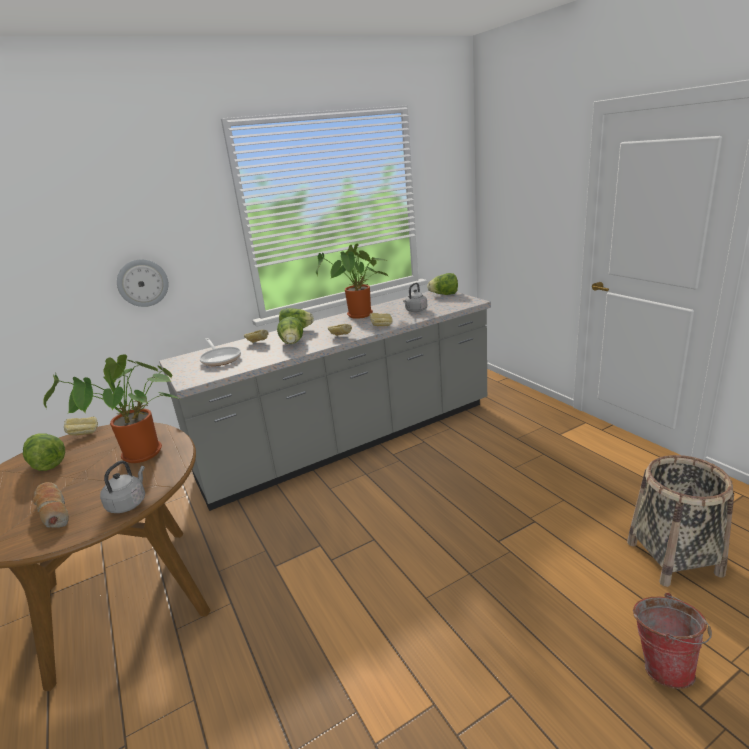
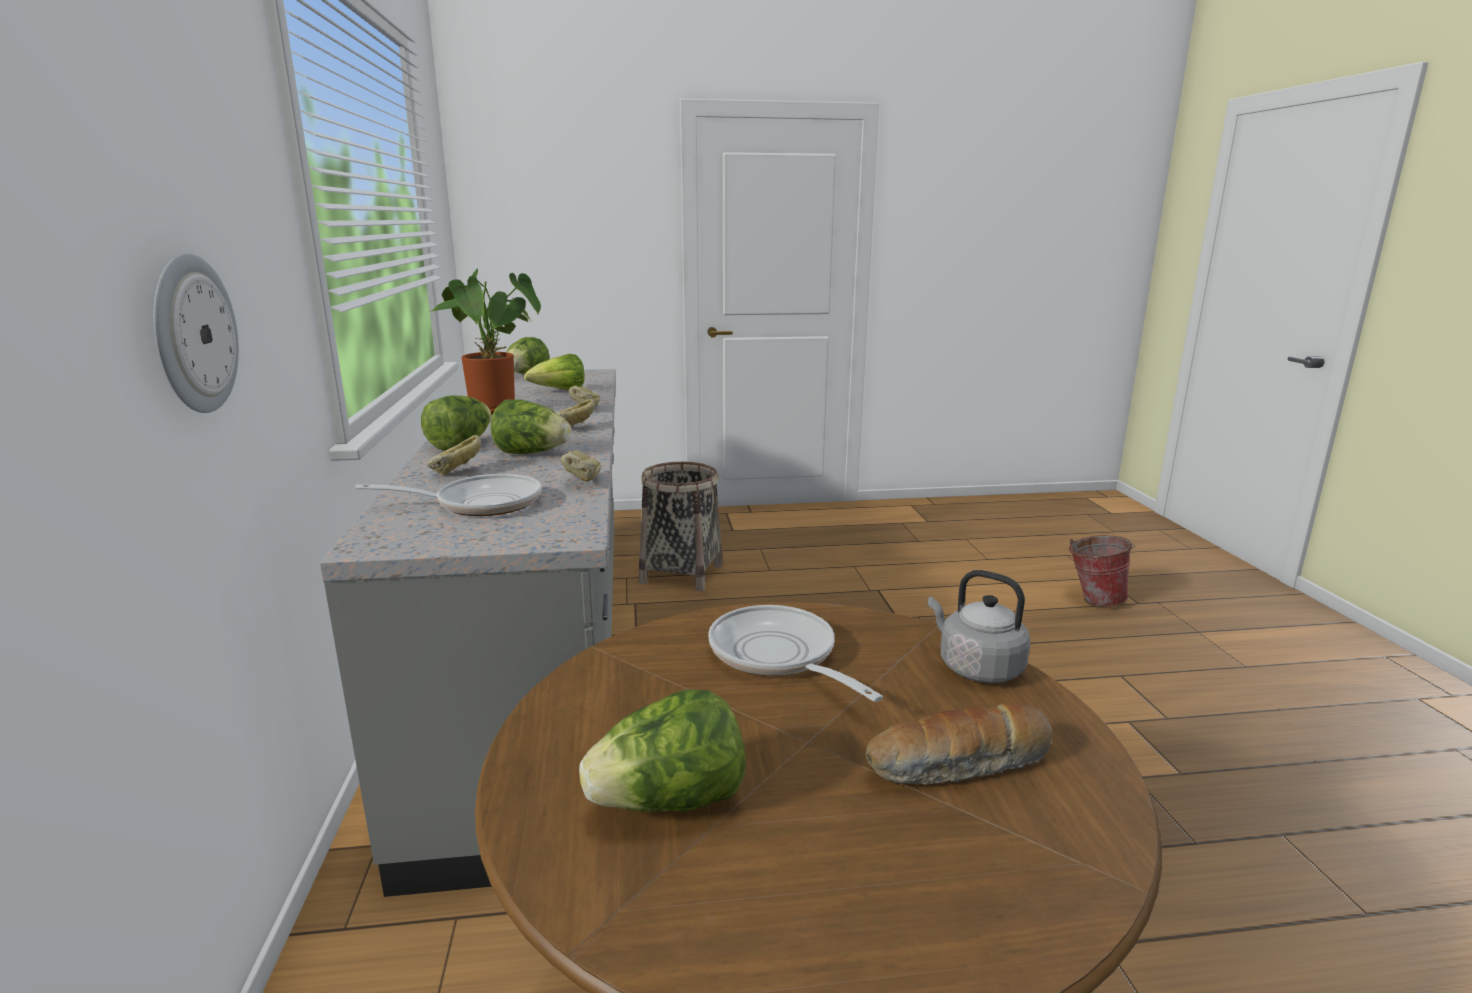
camera: 70 degrees left, 5 degrees down
potted plant [44,354,180,463] -> frying pan [708,605,883,702]
bread [64,417,98,435] -> bread moved to [561,451,601,482]
grey kettle [403,283,427,312] -> lettuce [524,354,585,390]
basket [627,455,734,587] -> basket moved to [639,462,723,591]

